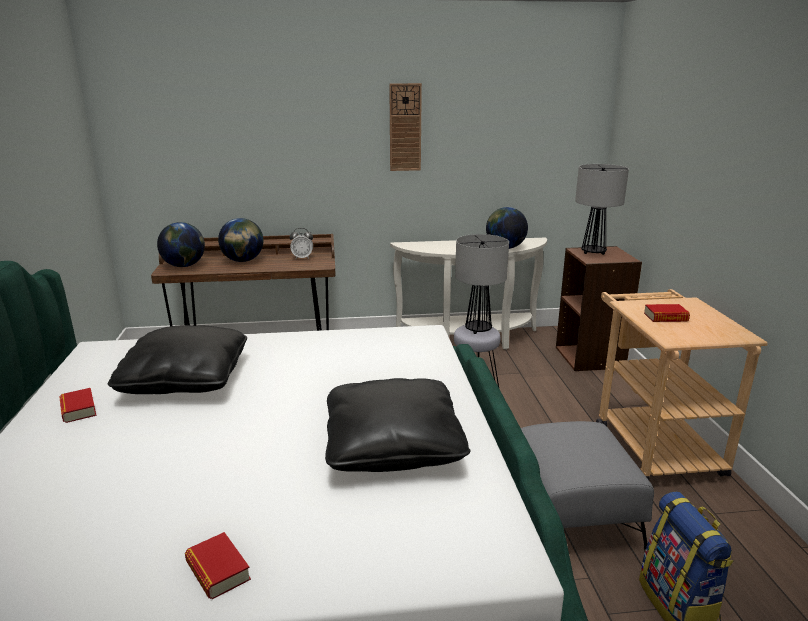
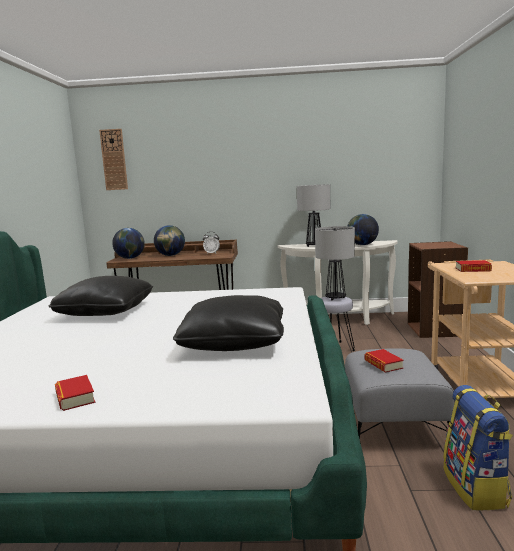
camera: 10 degrees right, 10 degrees down
book [59,388,96,423] -> book moved to [364,349,404,372]
wall clock [389,83,422,171] -> wall clock moved to [99,129,128,190]
table lamp [575,164,629,255] -> table lamp moved to [297,184,331,247]

